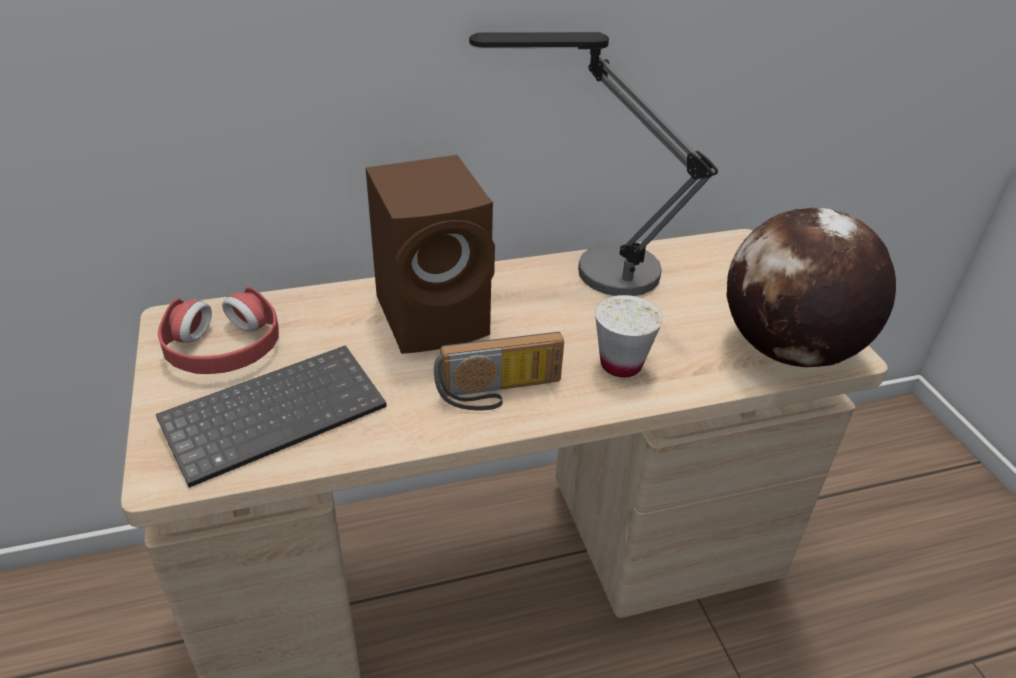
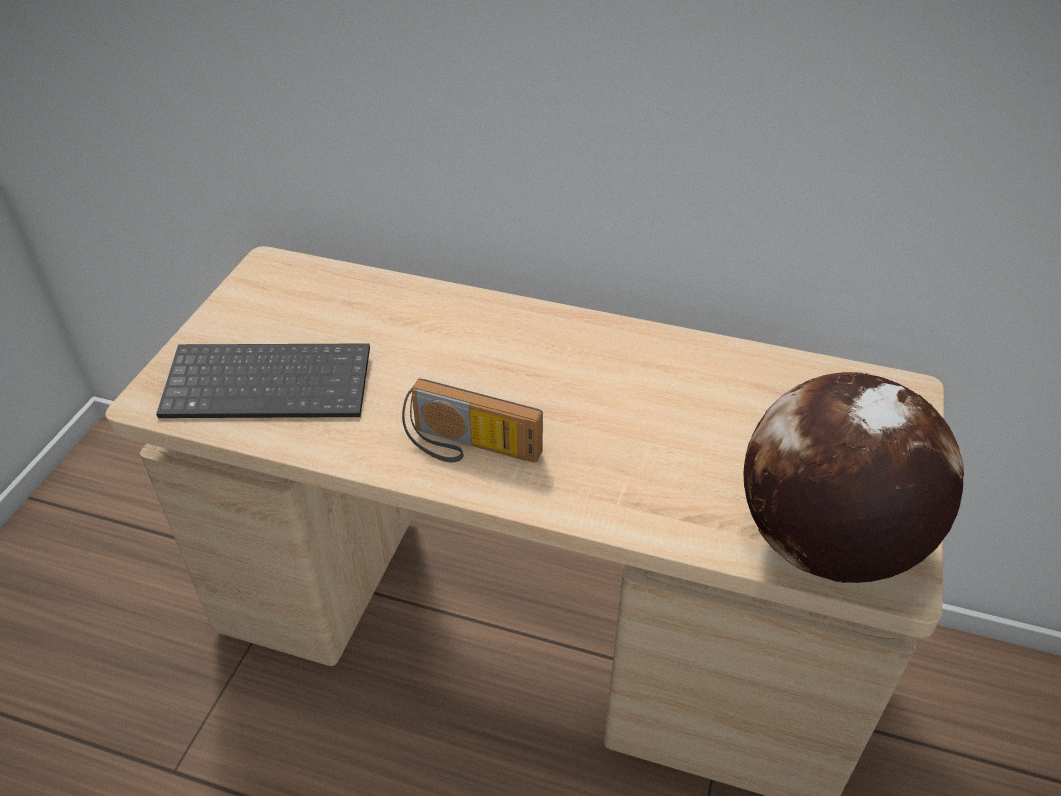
camera: 35 degrees right, 5 degrees up
red headphones [158,286,279,374] -> none
brown speaker [366,155,495,354] -> none
table lamp [469,32,718,296] -> none
white cup [595,295,663,377] -> none

